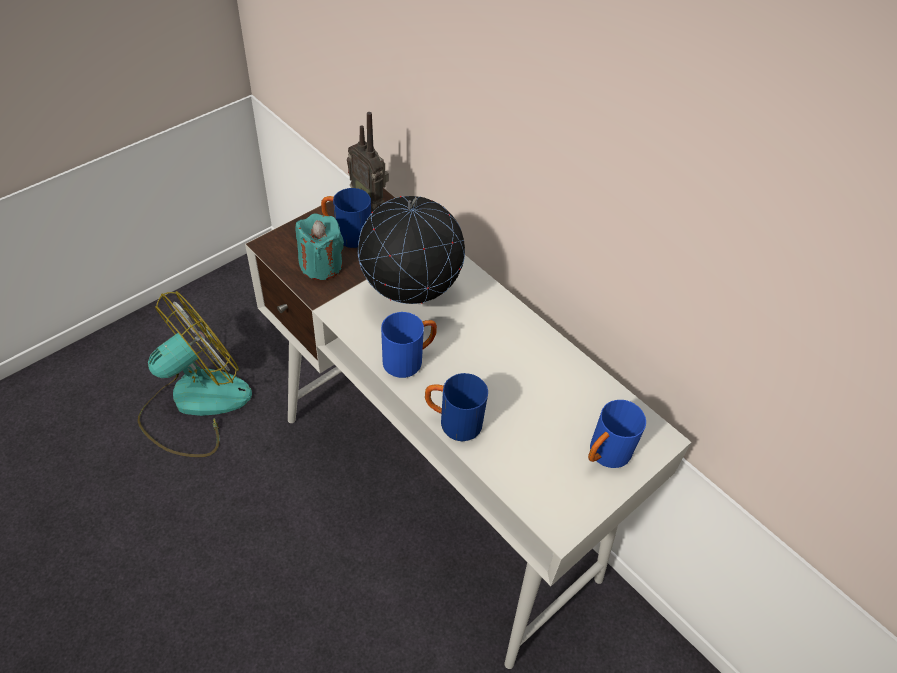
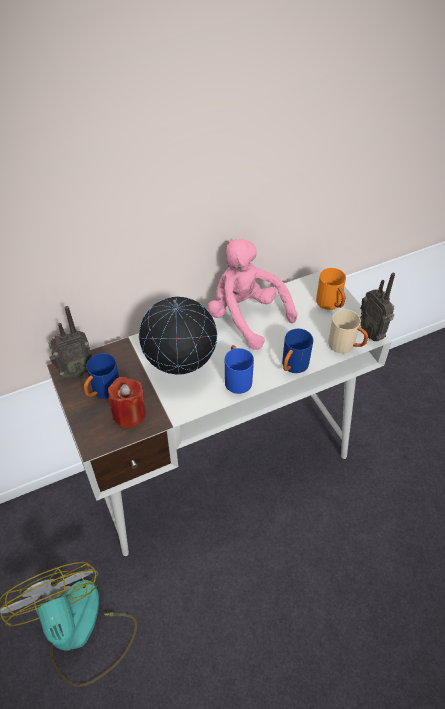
camera: 70 degrees left, 0 degrees up
turquoise candle [296,213,344,280] -> red candle [108,377,146,428]
blue mug [588,400,646,468] -> orange mug [316,268,346,310]
none -> pink plush toy [208,239,297,350]
none -> beige mug [328,309,368,353]
none -> radio [360,273,395,341]

